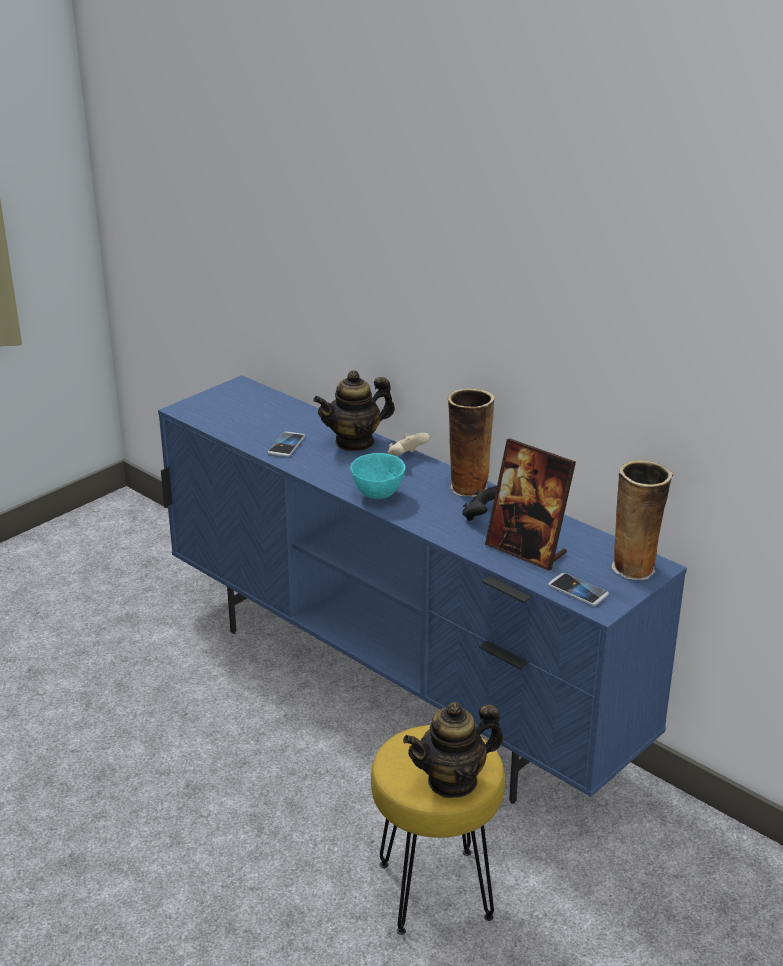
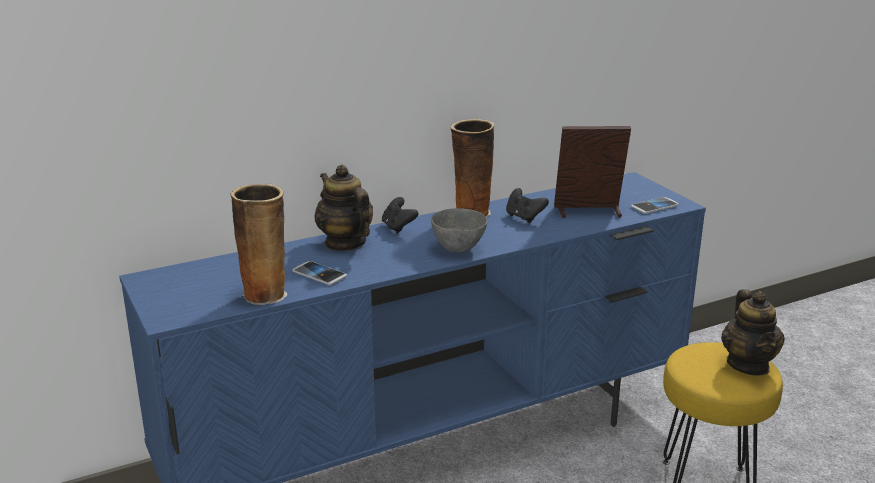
camera: 70 degrees left, 5 degrees down
teapot [313,370,395,451] -> teapot turned 150 degrees clockwise [315,164,373,251]
turquoise bowl [350,453,405,499] -> grey bowl [431,208,487,253]
beige game controller [387,433,430,457] -> black game controller [382,197,418,233]
picture frame [485,439,576,571] -> picture frame turned 150 degrees counterclockwise [554,126,631,218]
vase [611,460,673,580] -> vase moved to [231,184,288,305]

